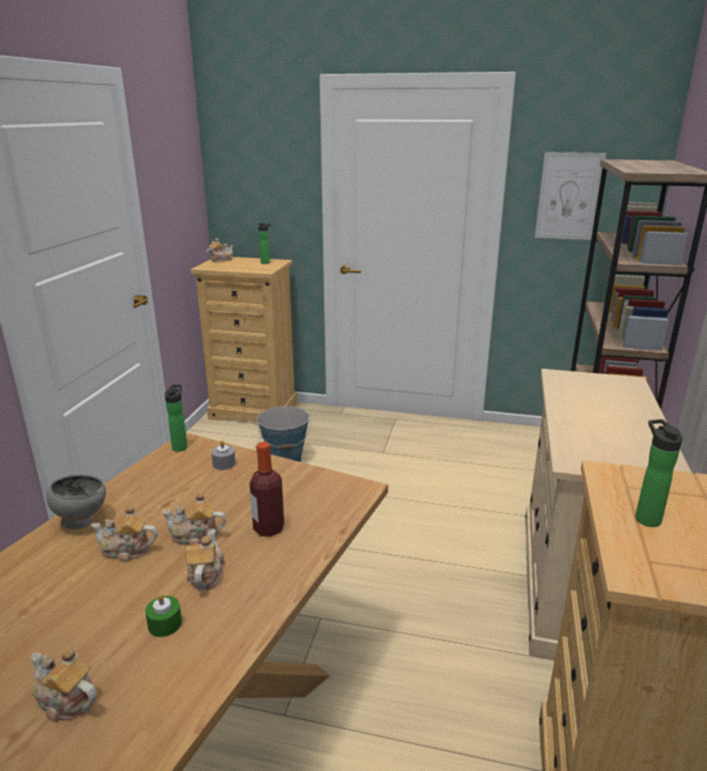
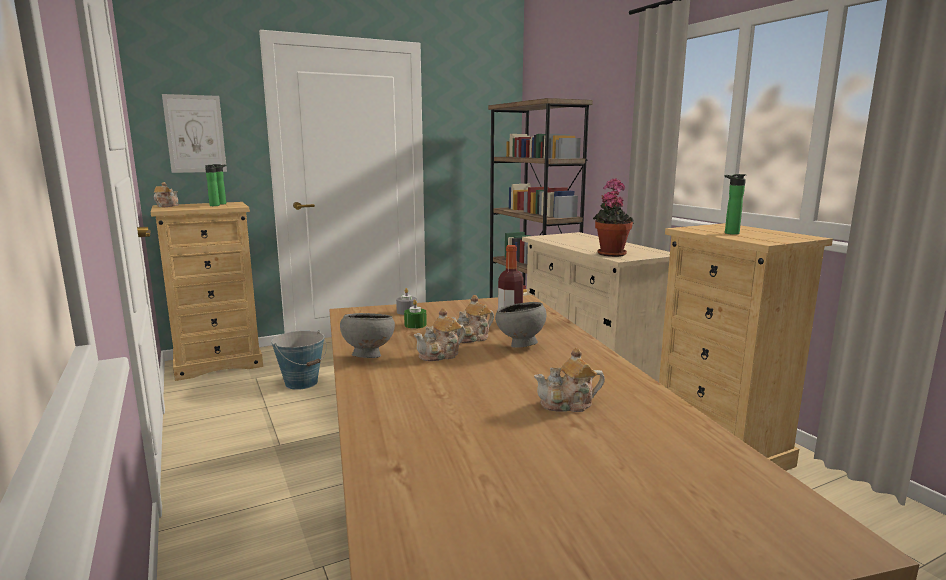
camera: 40 degrees left, 10 degrees down
green candle [145,593,182,637] -> green candle moved to [404,300,427,329]
bottle [165,384,188,452] -> bottle moved to [205,165,220,206]
teapot [186,529,225,590] -> grey bowl [495,302,546,348]
picture [535,152,606,240] -> picture moved to [162,94,227,173]
none -> potted plant [593,178,634,257]

